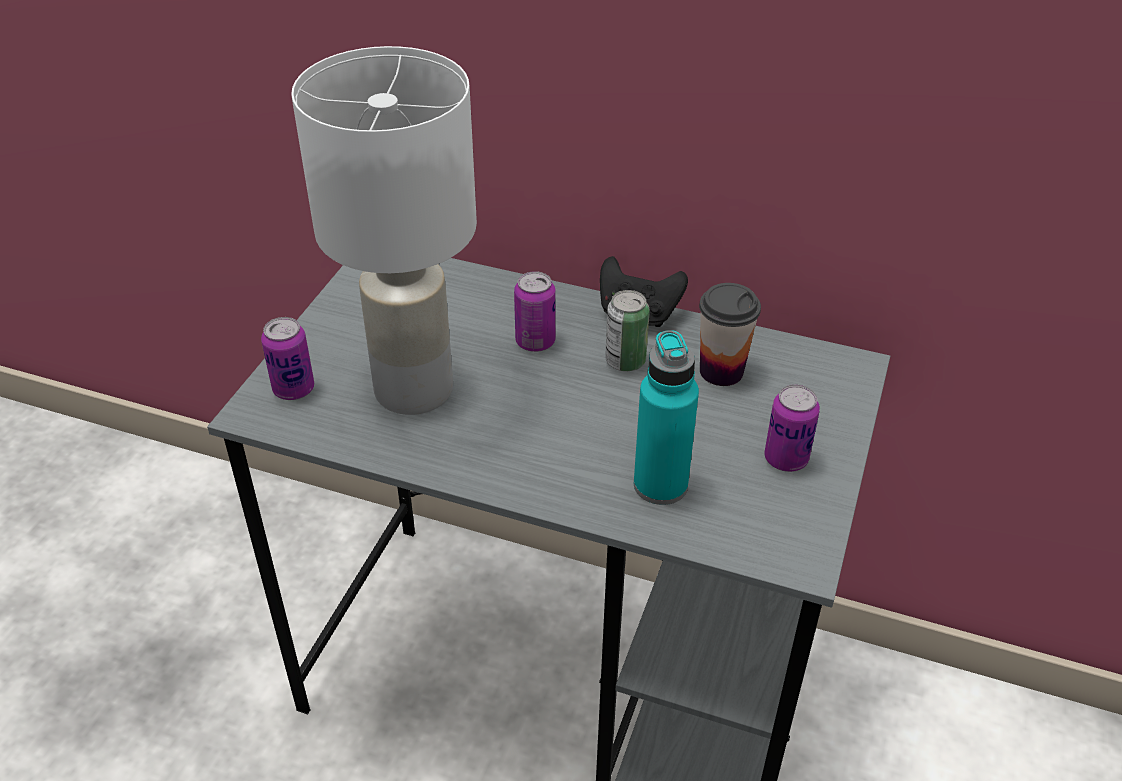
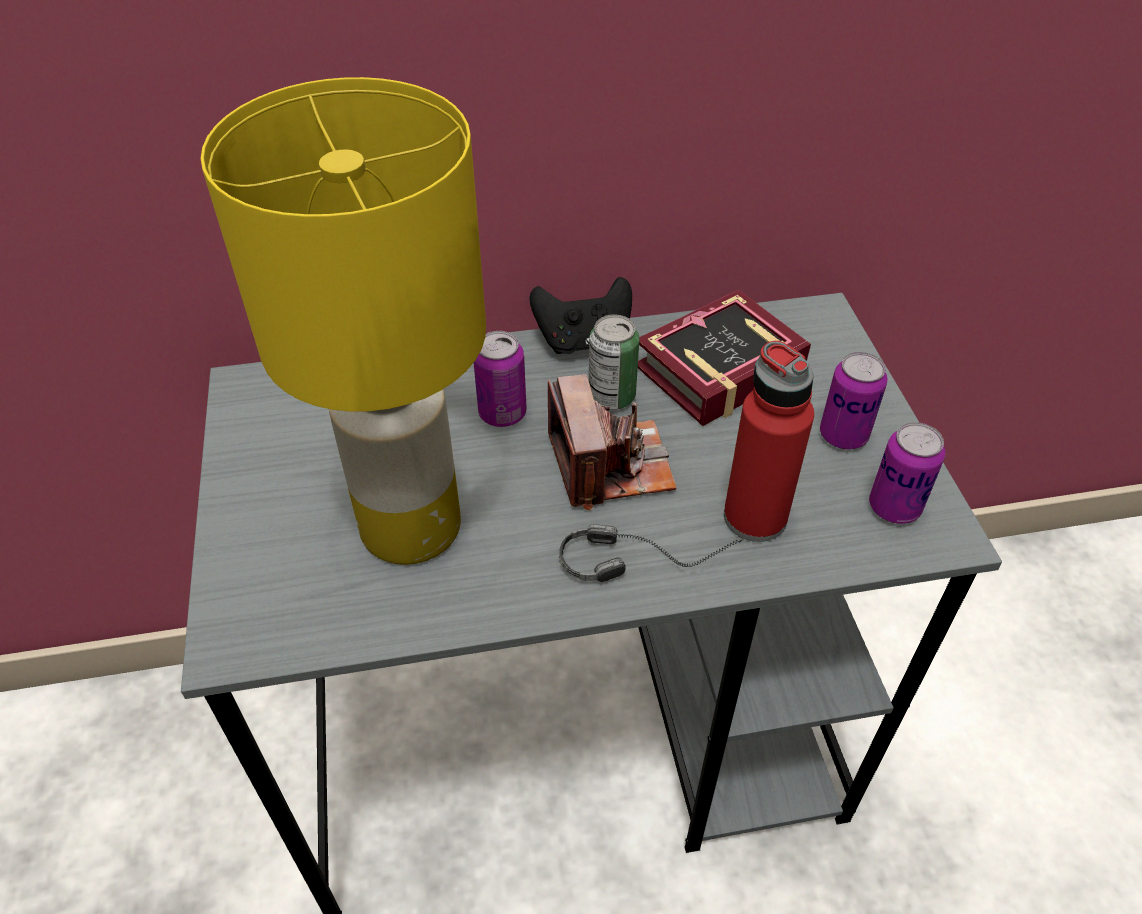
camera: 30 degrees left, 5 degrees up
can [261,317,314,400] -> can moved to [869,422,945,524]
white table lamp [291,46,477,415] -> yellow table lamp [201,77,486,565]
turquoise bottle [634,330,699,505] -> red bottle [724,341,814,542]
cup [699,283,761,386] -> book [638,290,811,426]
none -> camera [548,374,676,510]
none -> headphones [559,524,744,582]

